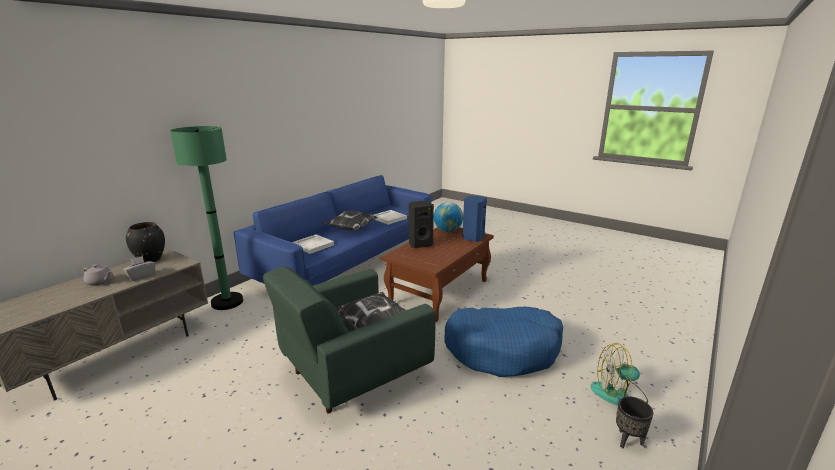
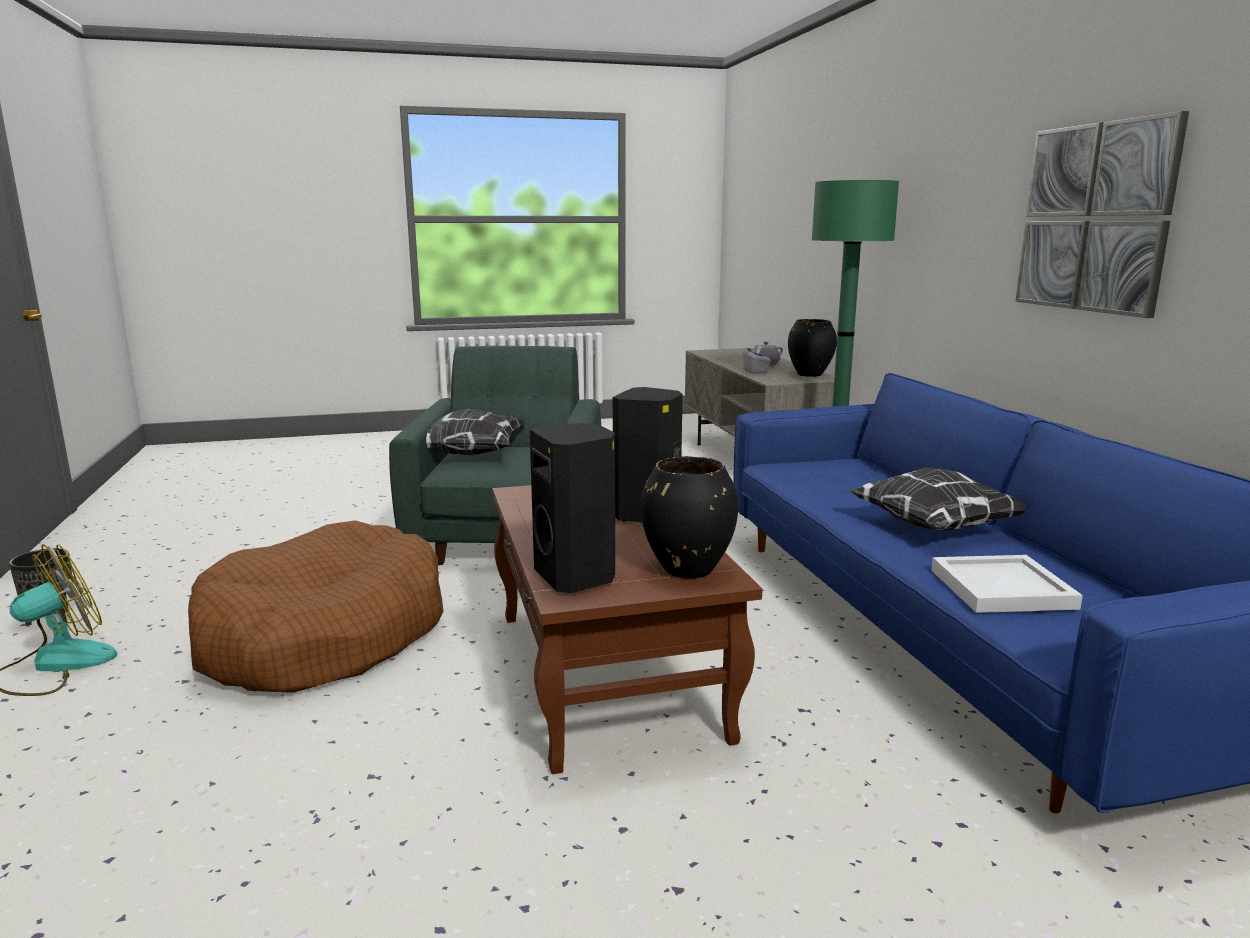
camera: 130 degrees right, 5 degrees down
white tray [292,235,334,254] -> none
globe [434,202,463,232] -> black vase [641,456,738,578]
blue dog bed [444,307,563,377] -> brown dog bed [188,520,444,693]
blue speaker [463,196,487,242] -> black speaker [530,423,615,593]
none -> picture [1015,111,1189,318]

